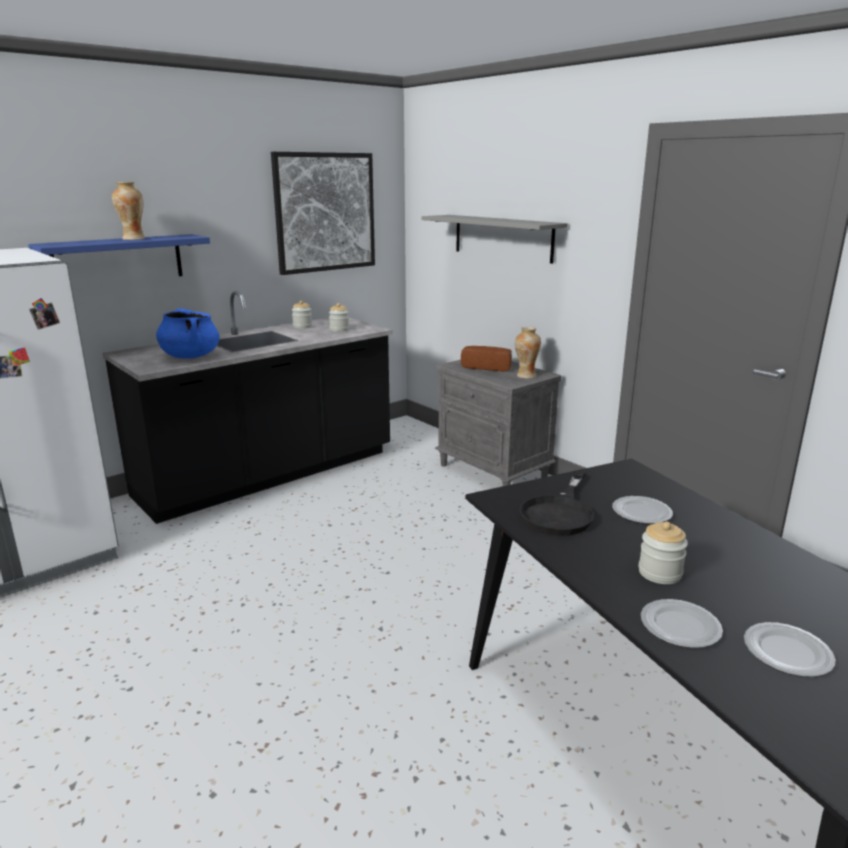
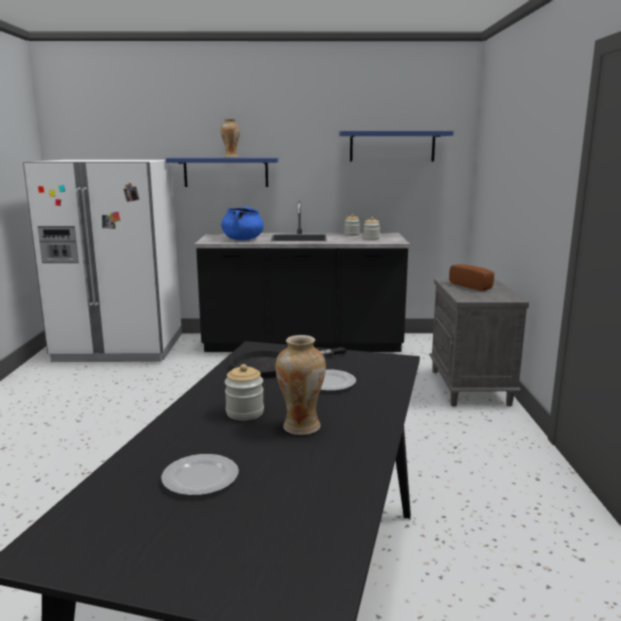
camera: 40 degrees right, 5 degrees down
picture [271,152,375,275] -> blue shelf [339,131,454,162]
grey shelf [421,215,568,264] -> none
vase [515,327,541,379] -> vase moved to [275,335,326,435]
plate [641,599,723,648] -> none

